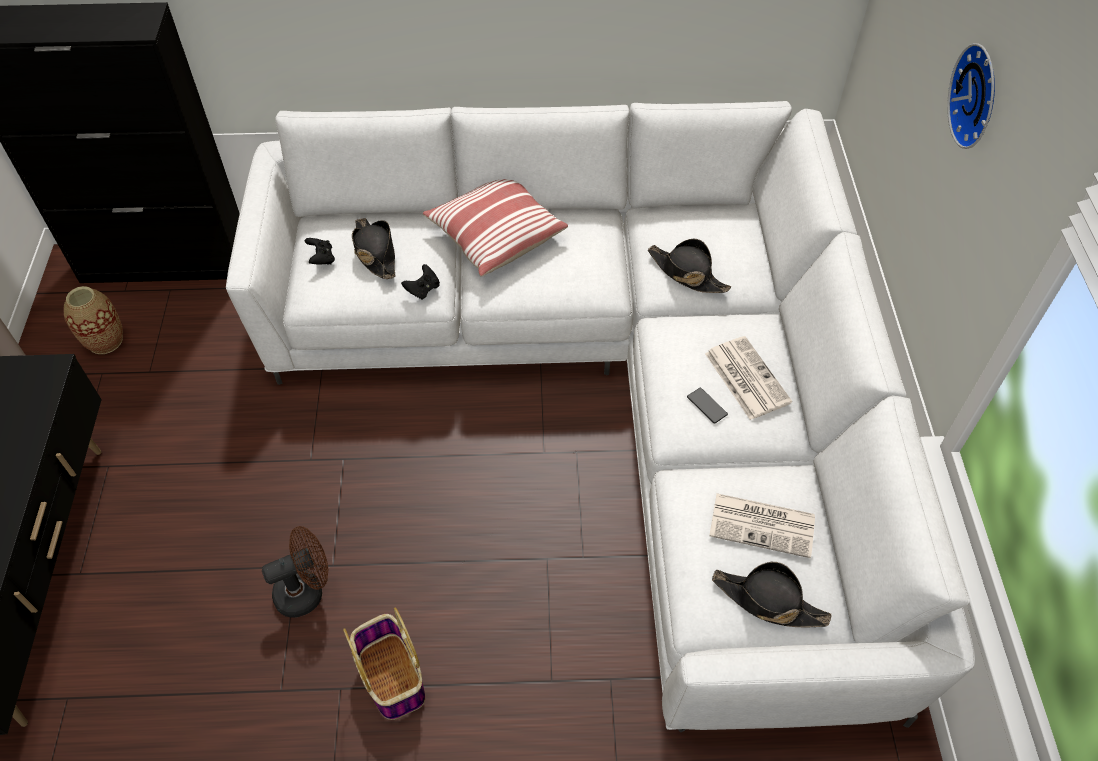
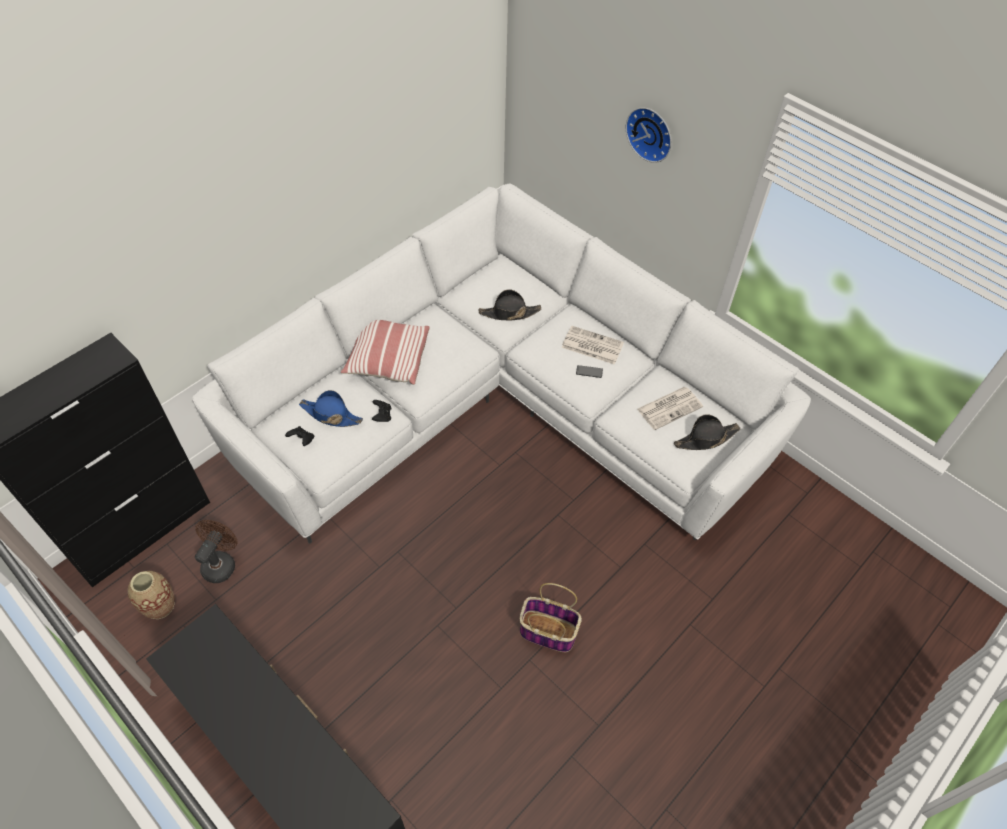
camera: 45 degrees left, 0 degrees up
brown fan [262,526,328,618] -> brown fan moved to [195,520,237,583]
black hat [352,218,395,279] -> blue hat [299,390,363,427]

